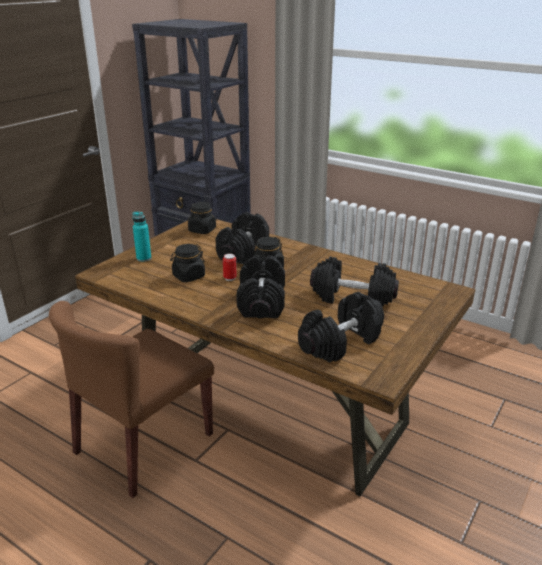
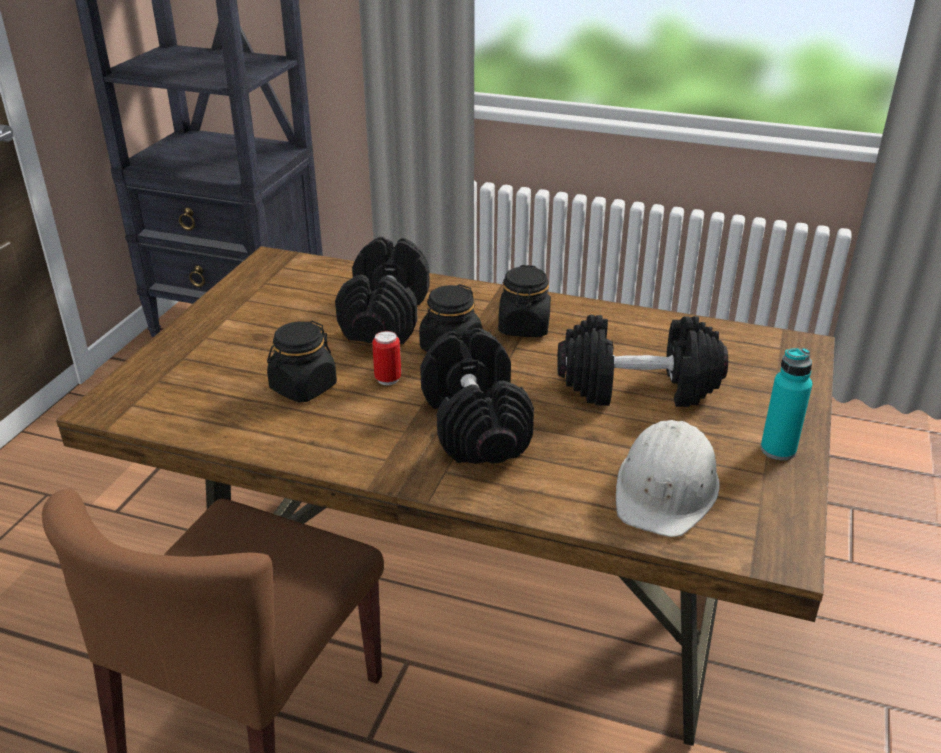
camera: 15 degrees left, 5 degrees up
turquoise bottle [132,212,151,262] -> turquoise bottle moved to [760,348,812,460]
black jar [188,202,216,234] -> black jar moved to [498,265,551,337]
black dumbbell [298,292,384,363] -> white hard hat [616,420,720,537]

